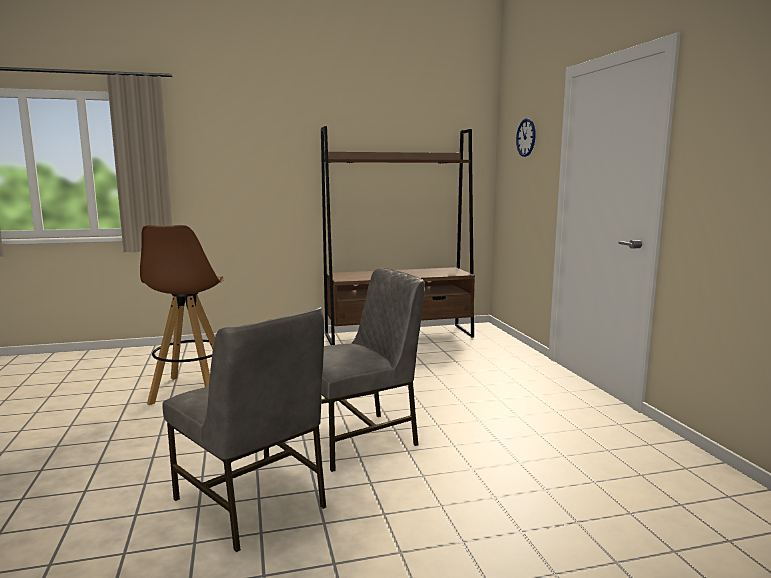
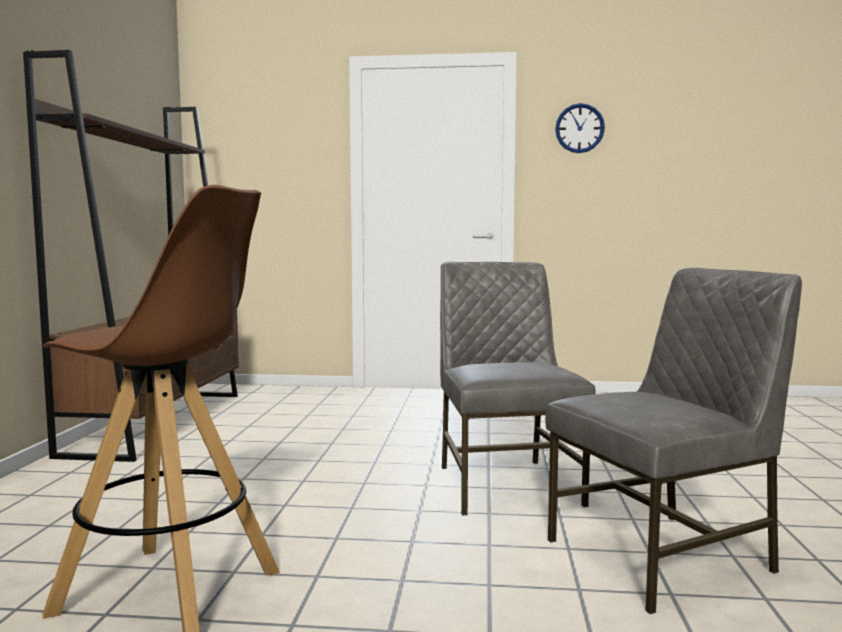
camera: 70 degrees left, 5 degrees down
wall clock [516,118,536,157] -> wall clock moved to [555,103,605,153]

